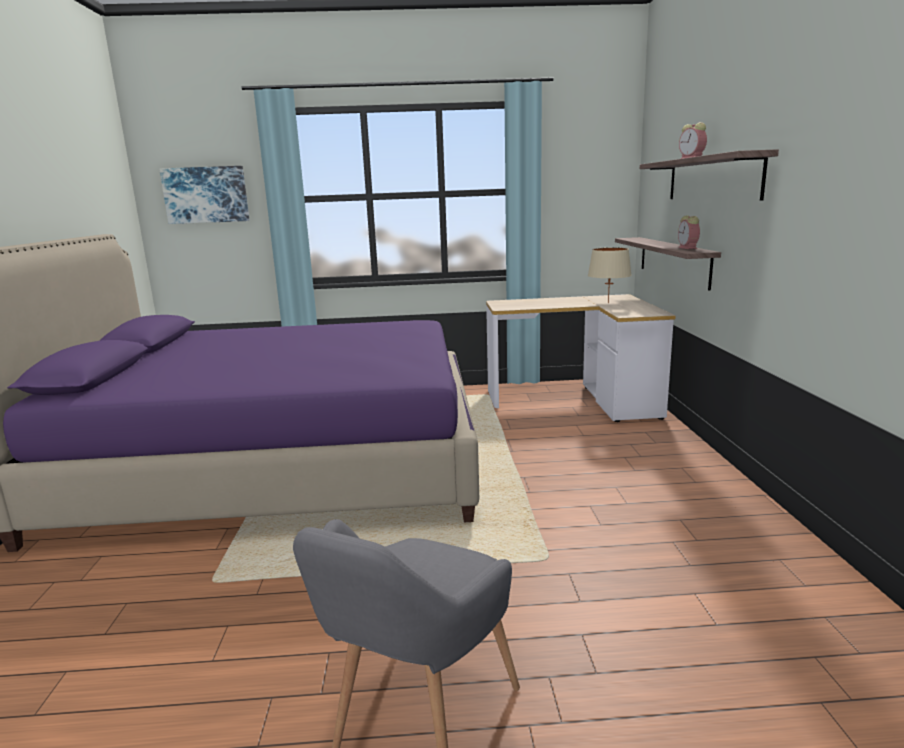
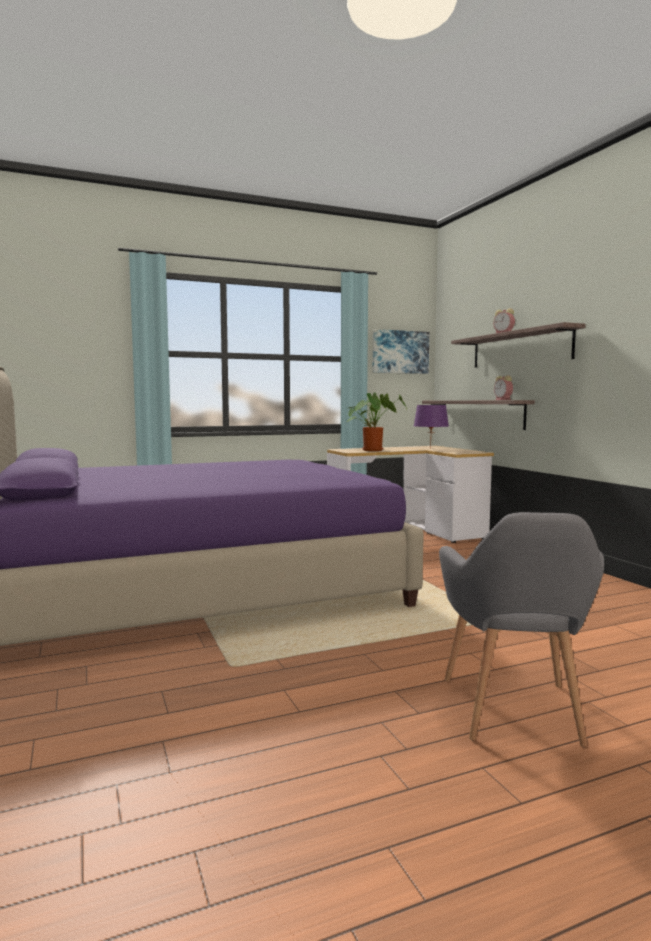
camera: 20 degrees left, 10 degrees down
picture [159,166,250,224] -> picture moved to [373,329,429,374]
beige table lamp [588,247,632,303] -> purple table lamp [414,405,449,449]
none -> potted plant [347,393,407,451]

